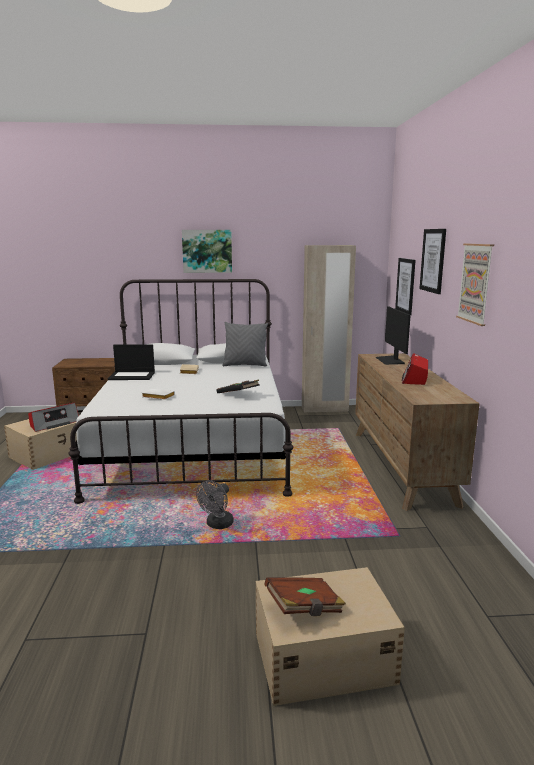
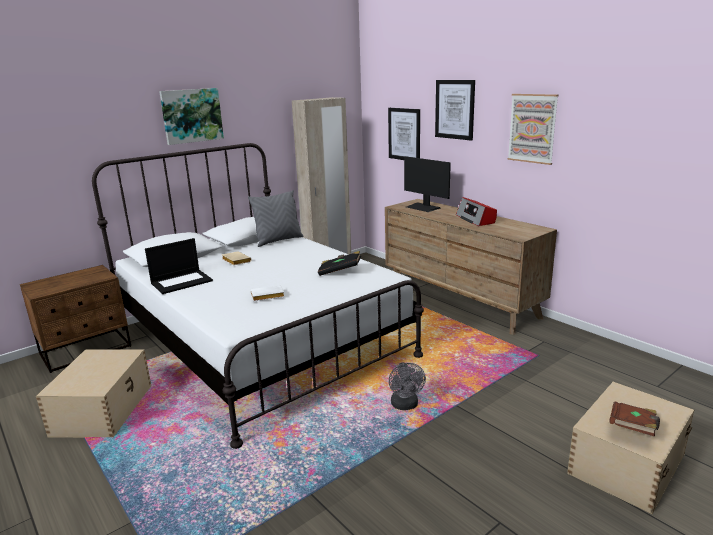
camera: 35 degrees left, 5 degrees up
radio [28,402,79,432] -> none

